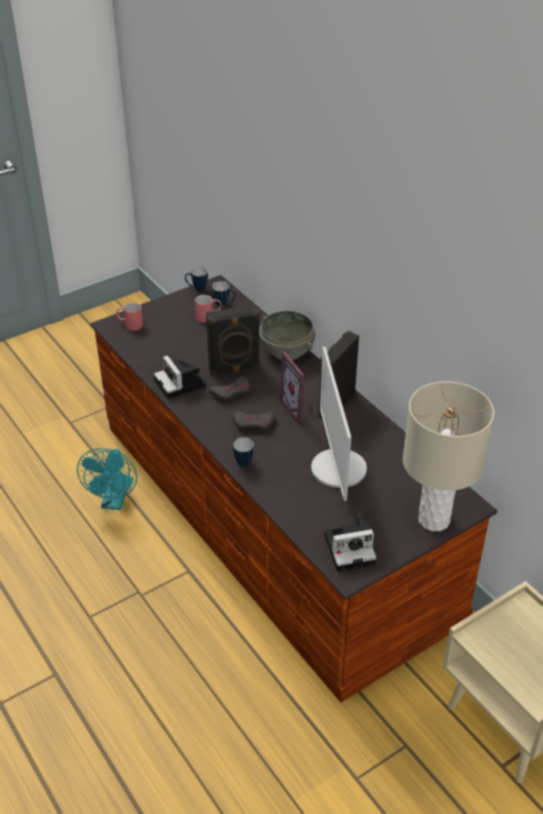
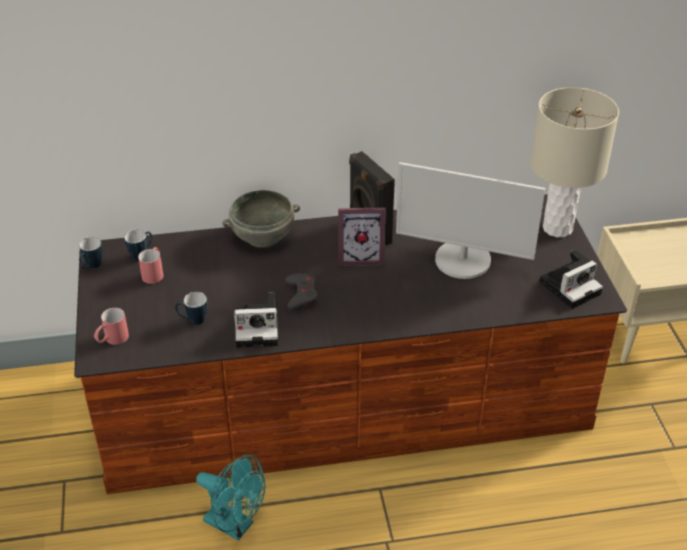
camera: 65 degrees left, 0 degrees up
black speaker [206,304,260,376] -> none
grey game controller [232,411,275,432] -> none
mug [233,437,254,467] -> mug moved to [175,292,207,325]
camera [324,513,377,572] -> camera turned 45 degrees clockwise [539,249,603,309]

